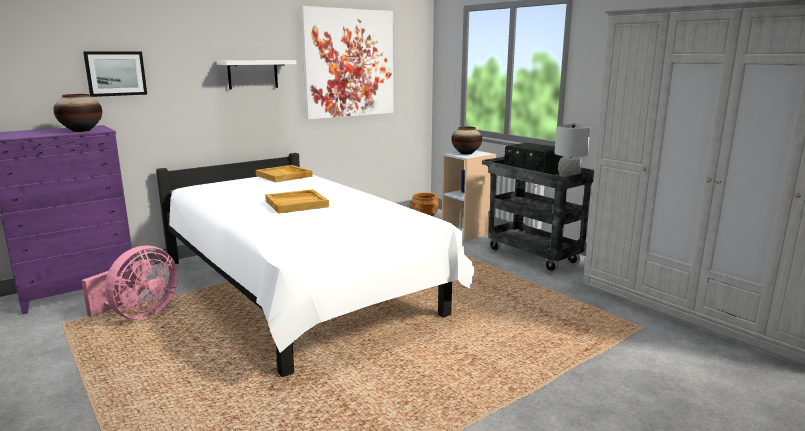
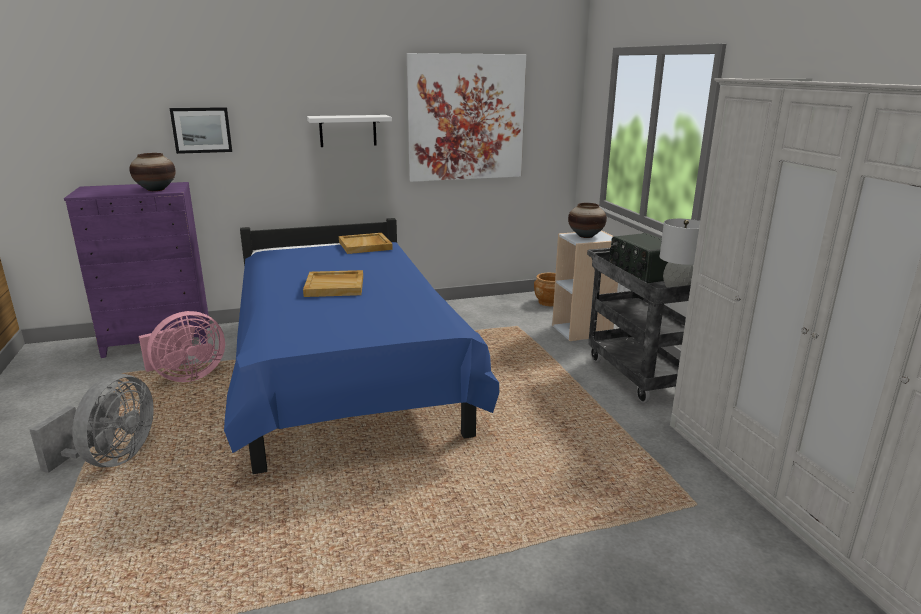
camera: 20 degrees right, 5 degrees up
white bed [156,153,475,377] -> blue bed [224,218,499,474]
none -> grey fan [29,374,154,473]

